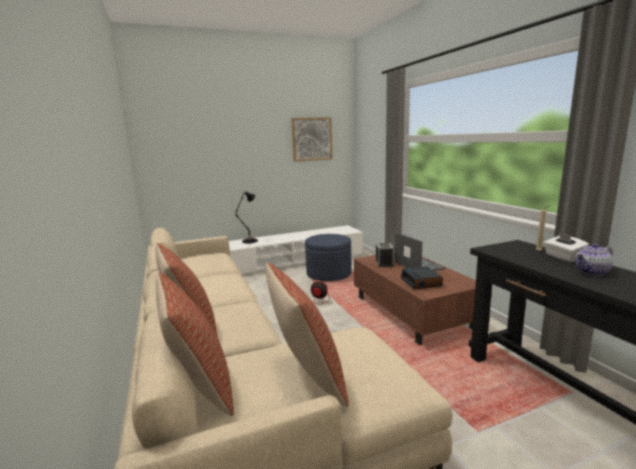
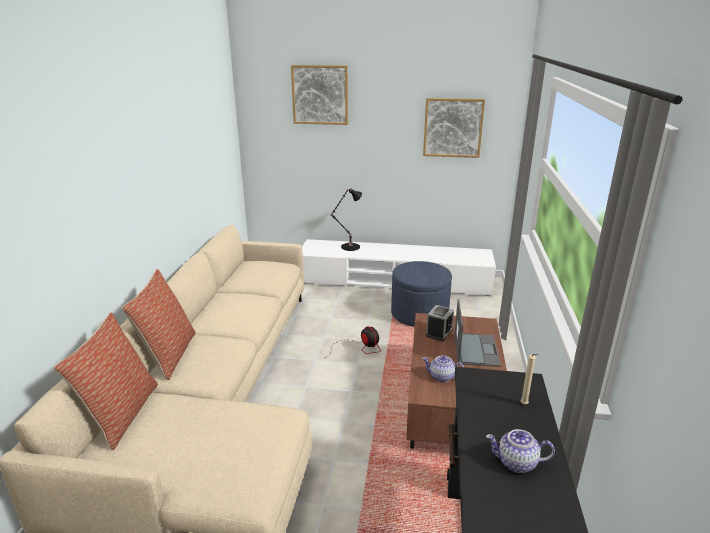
camera: 30 degrees right, 10 degrees up
pillow [266,263,349,407] -> none
alarm clock [401,266,443,289] -> teapot [422,355,464,382]
white tissue box [544,231,590,262] -> none
none -> picture [291,65,348,125]

